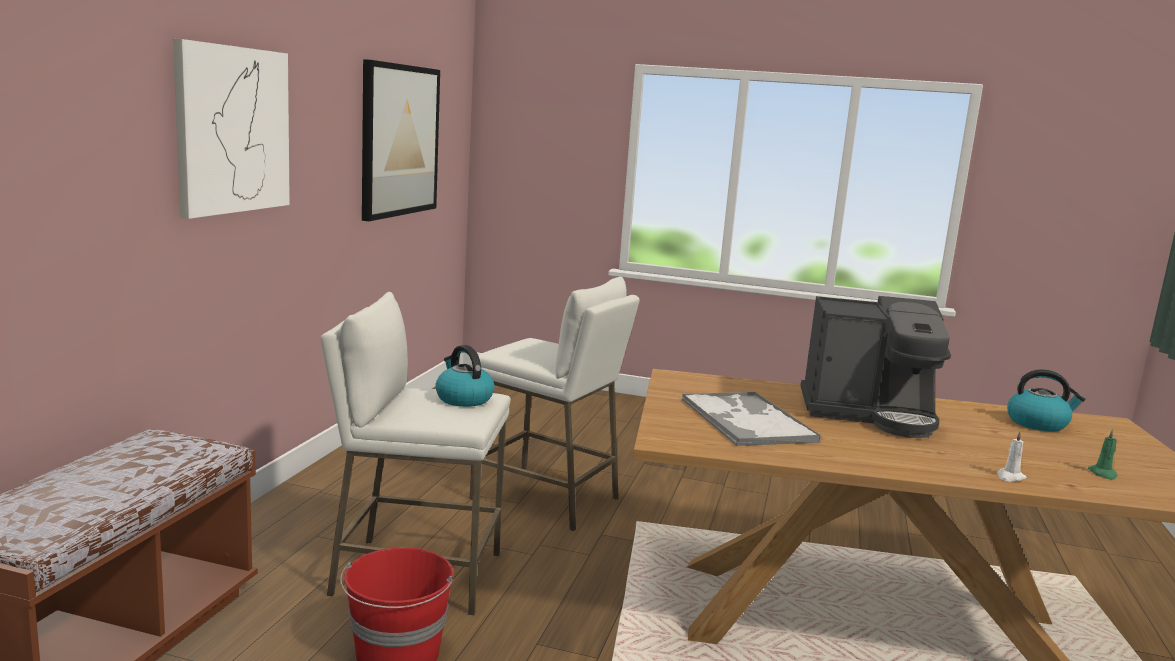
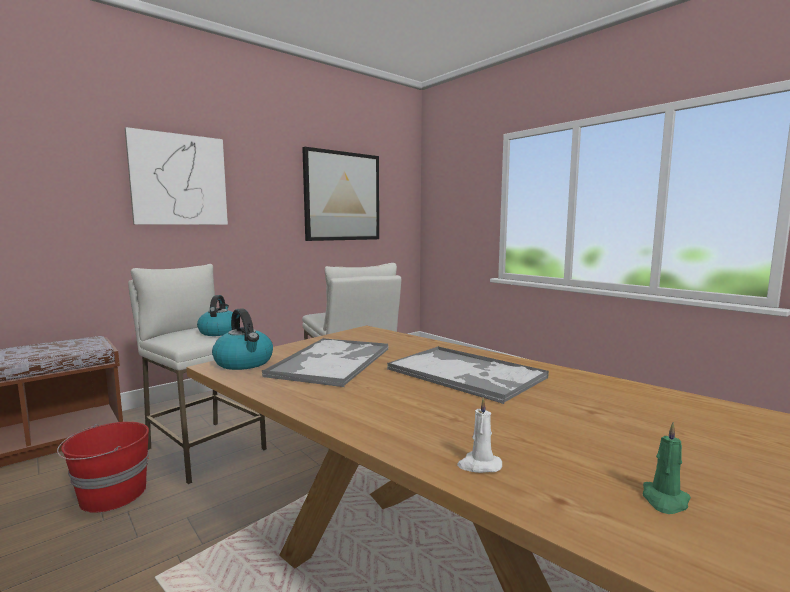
camera: 35 degrees right, 5 degrees down
coffee machine [800,296,951,438] -> tray [387,346,549,404]
kettle [1007,369,1086,432] -> kettle moved to [212,308,273,370]

